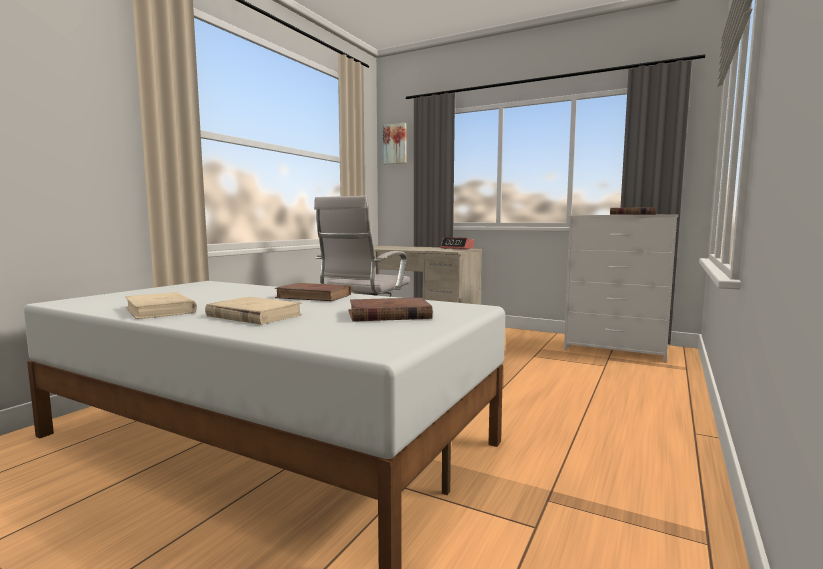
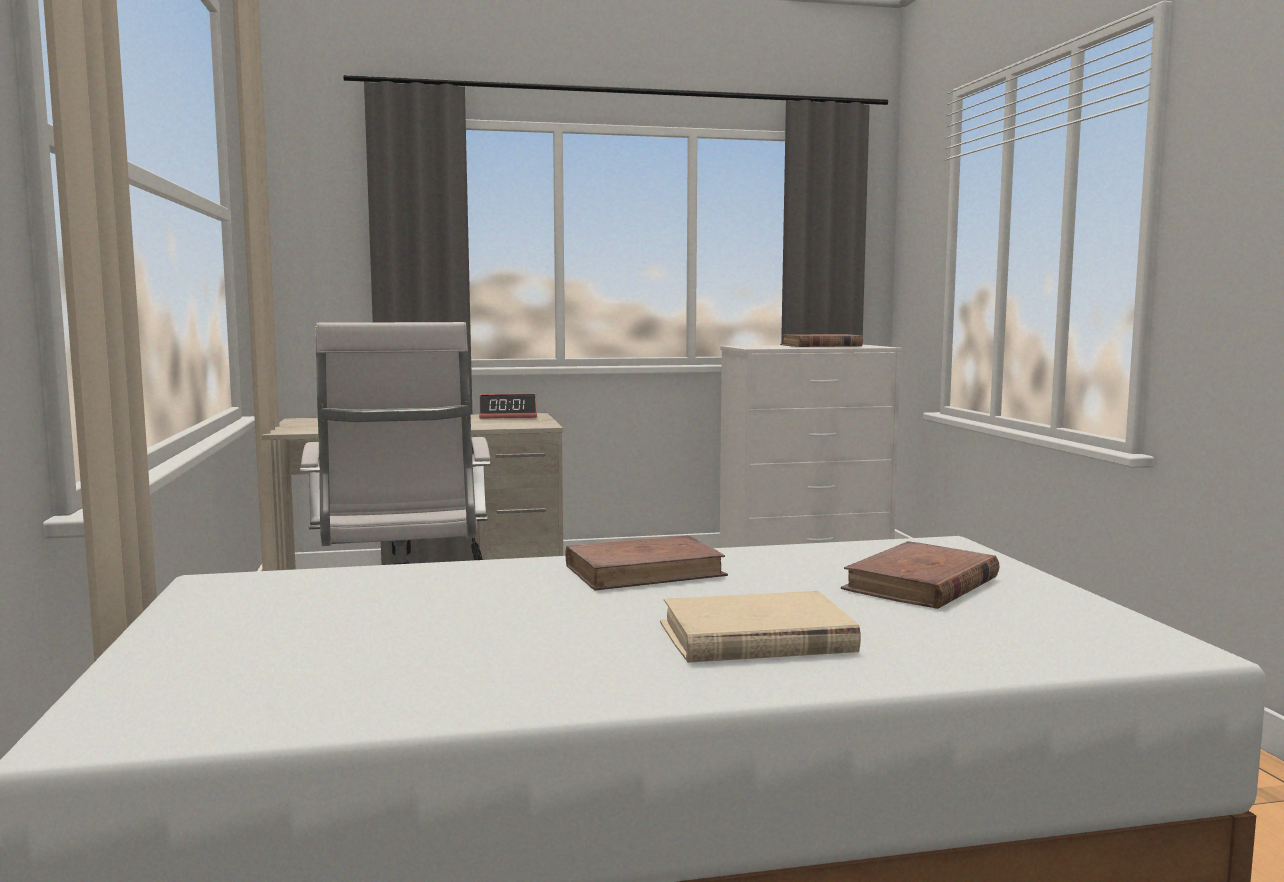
camera: 40 degrees left, 0 degrees up
beige book [125,292,197,319] -> none
picture [383,123,407,164] -> none

